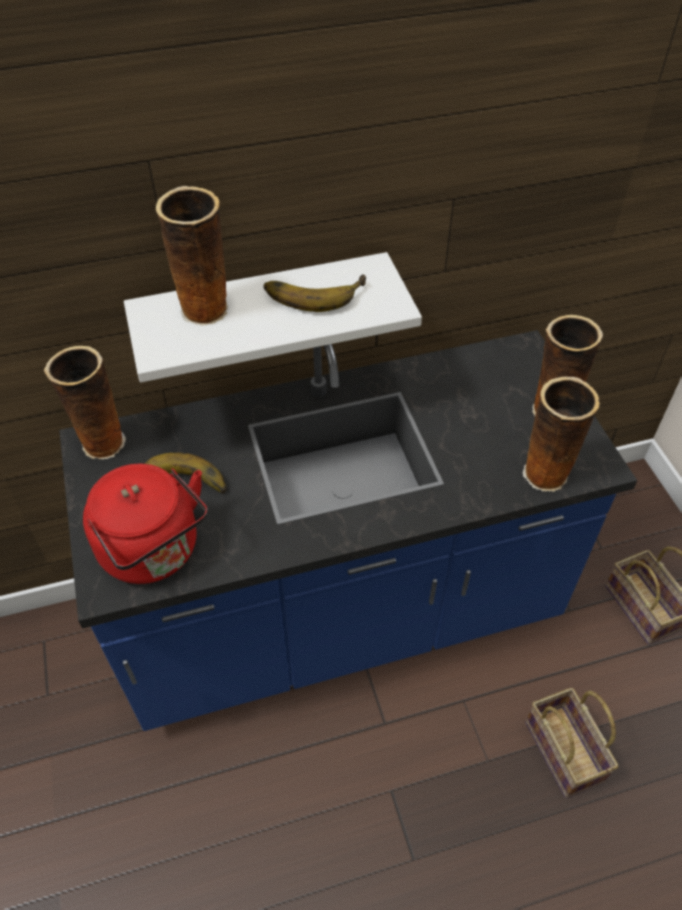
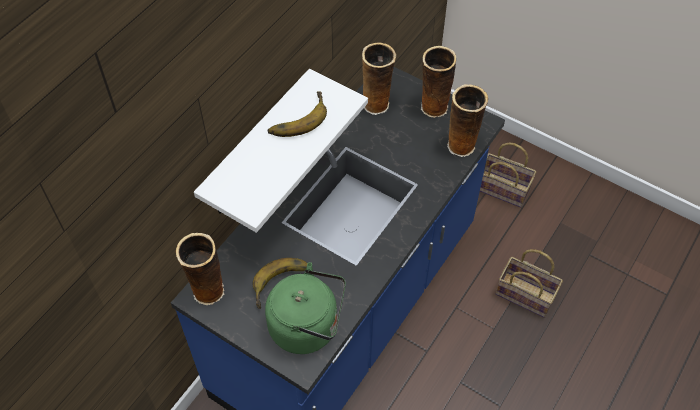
camera: 40 degrees left, 5 degrees up
red kettle [83,464,208,584] -> green kettle [265,262,346,354]
vase [156,186,228,326] -> vase moved to [362,42,396,115]

